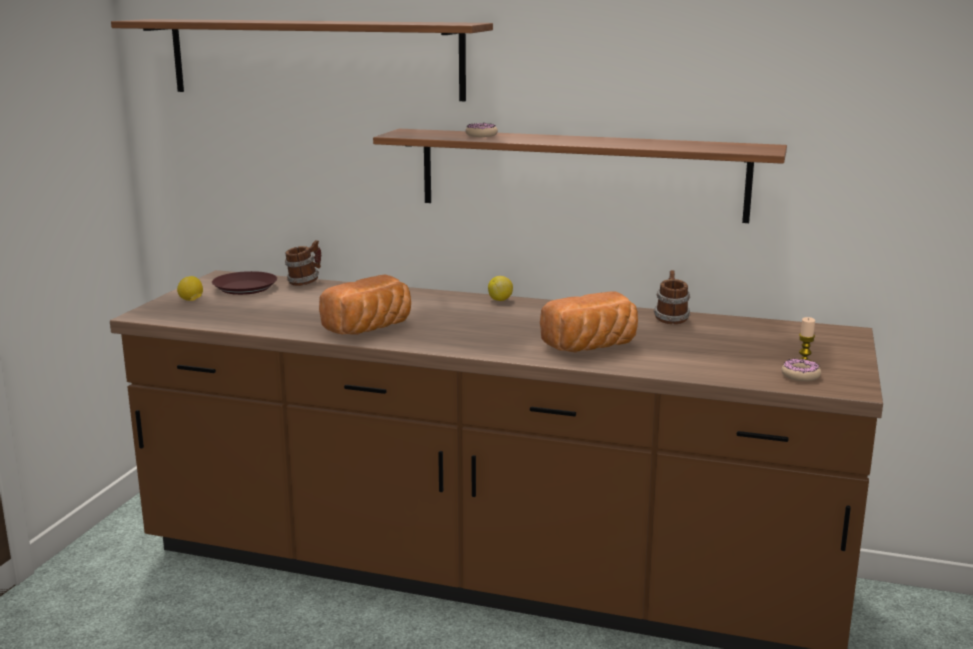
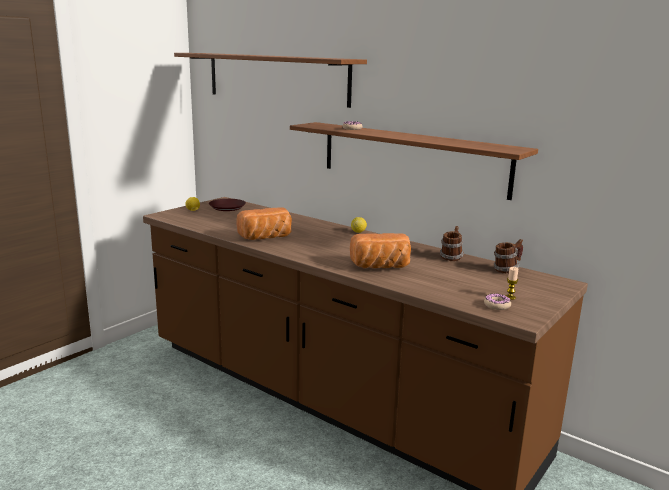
camera: 20 degrees right, 0 degrees up
mug [285,240,321,286] -> mug moved to [494,239,523,273]

